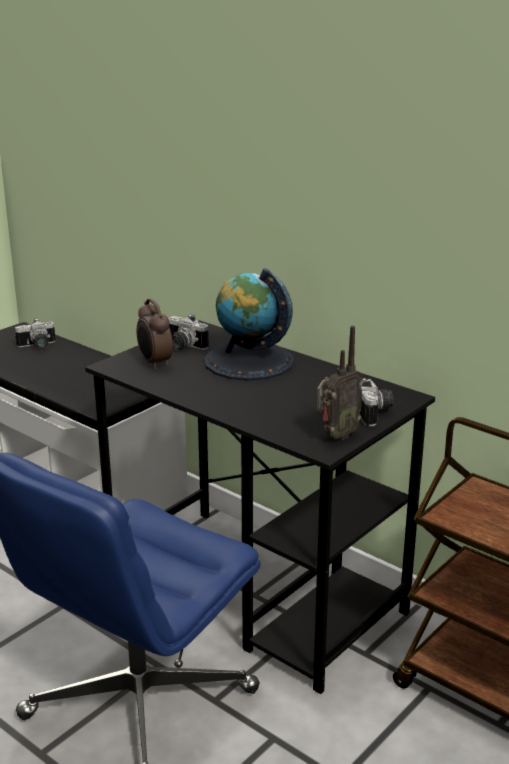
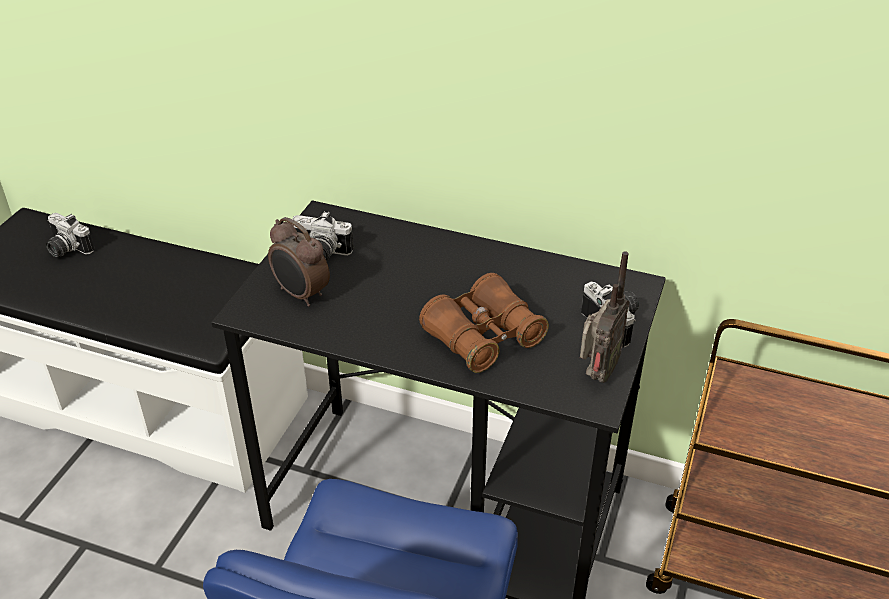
camera: 20 degrees left, 15 degrees up
camera [15,318,56,348] -> camera turned 75 degrees clockwise [46,213,94,257]
globe [204,268,294,381] -> none
none -> brown binoculars [419,273,549,373]

